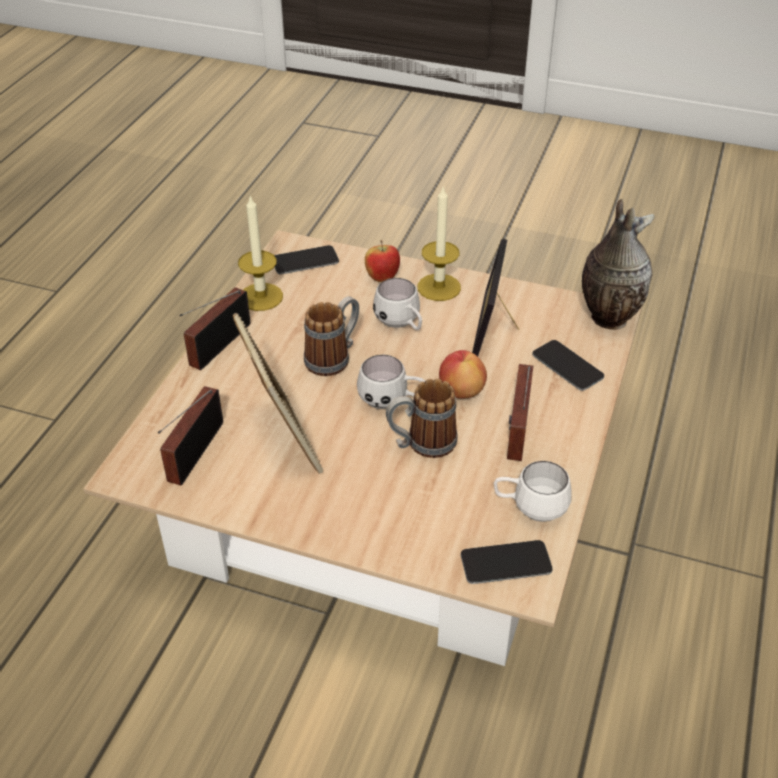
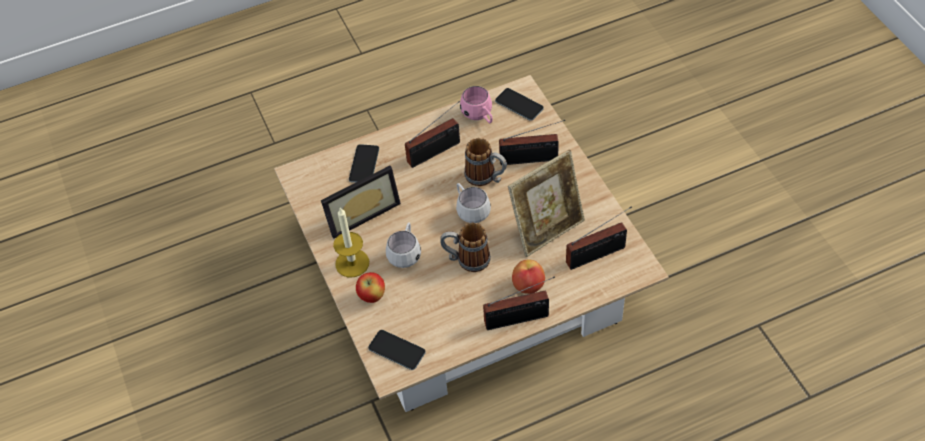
camera: 130 degrees left, 10 degrees up
picture frame [233,313,323,474] -> picture frame turned 150 degrees counterclockwise [508,150,585,257]
candle [238,195,283,311] -> none
apple [439,350,487,399] -> apple moved to [512,260,545,294]
white mug [494,461,572,522] -> pink mug [460,86,493,123]
vase [582,199,655,330] -> none
none -> radio [499,120,565,165]

